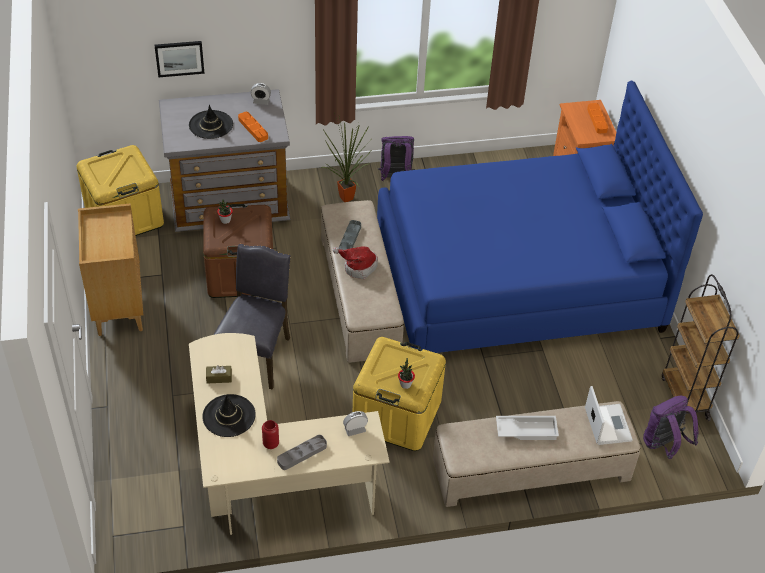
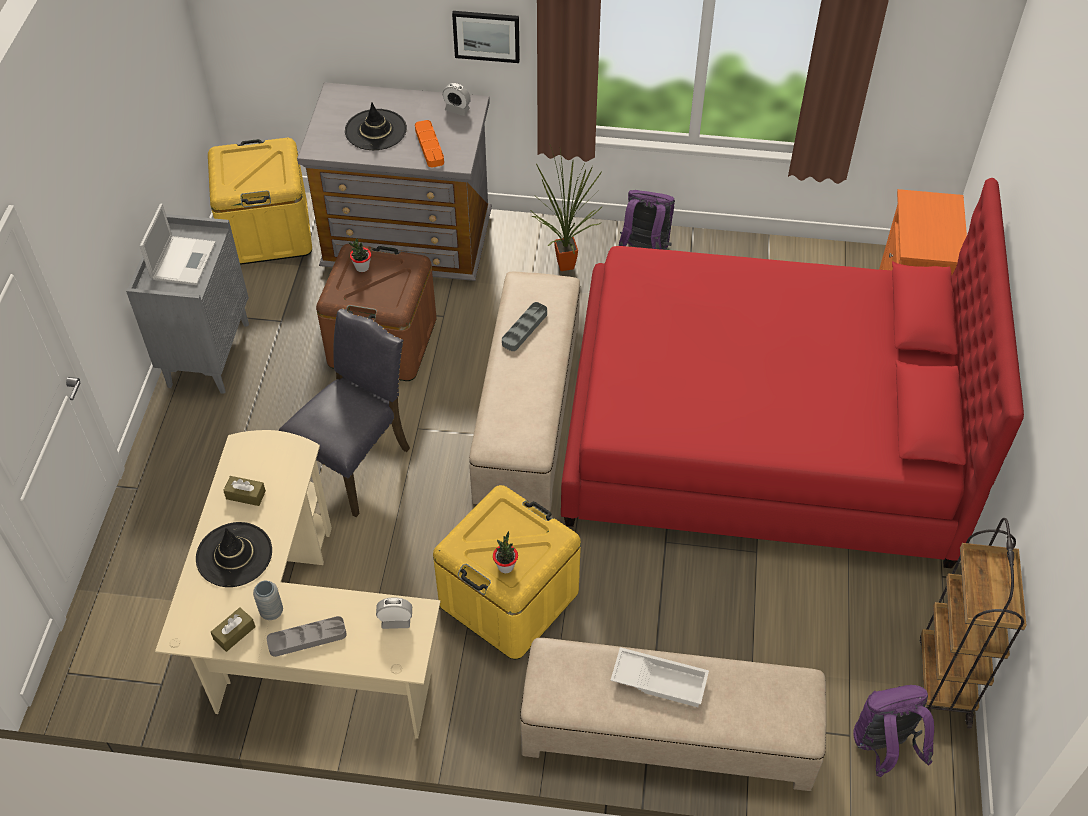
camera: 20 degrees right, 5 degrees up
brown cabinet [78,204,143,336] -> grey cabinet [126,214,249,394]
picture [154,41,205,78] -> picture moved to [452,11,520,63]
red vase [262,420,279,449] -> grey vase [253,581,283,620]
hat [333,247,378,279] -> none
blue bed [377,81,703,353] -> red bed [561,178,1024,568]
laptop [585,386,633,445] -> laptop moved to [140,203,216,285]
orange tray [587,103,608,133] -> none
none -> brown tissue box [211,607,256,652]

